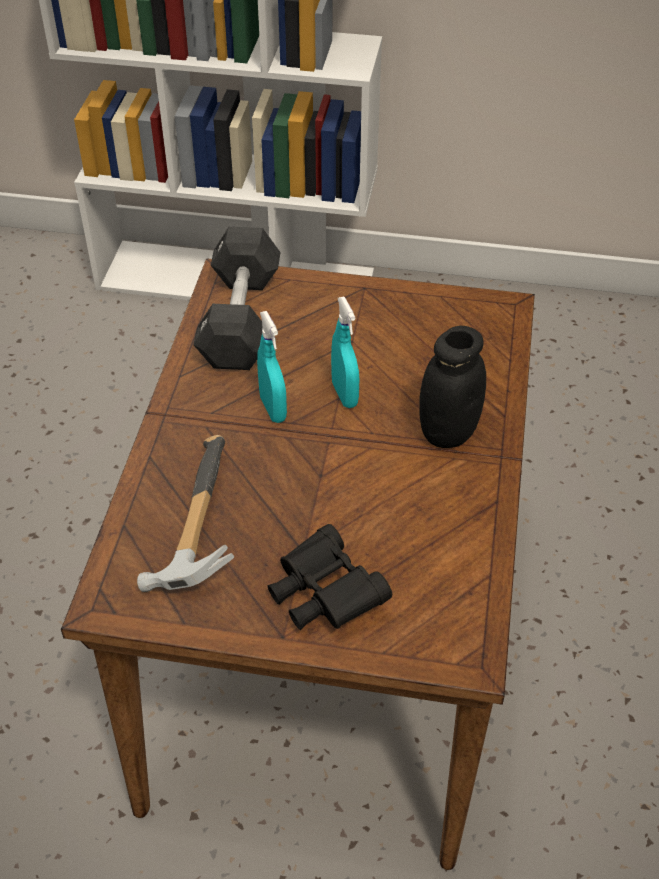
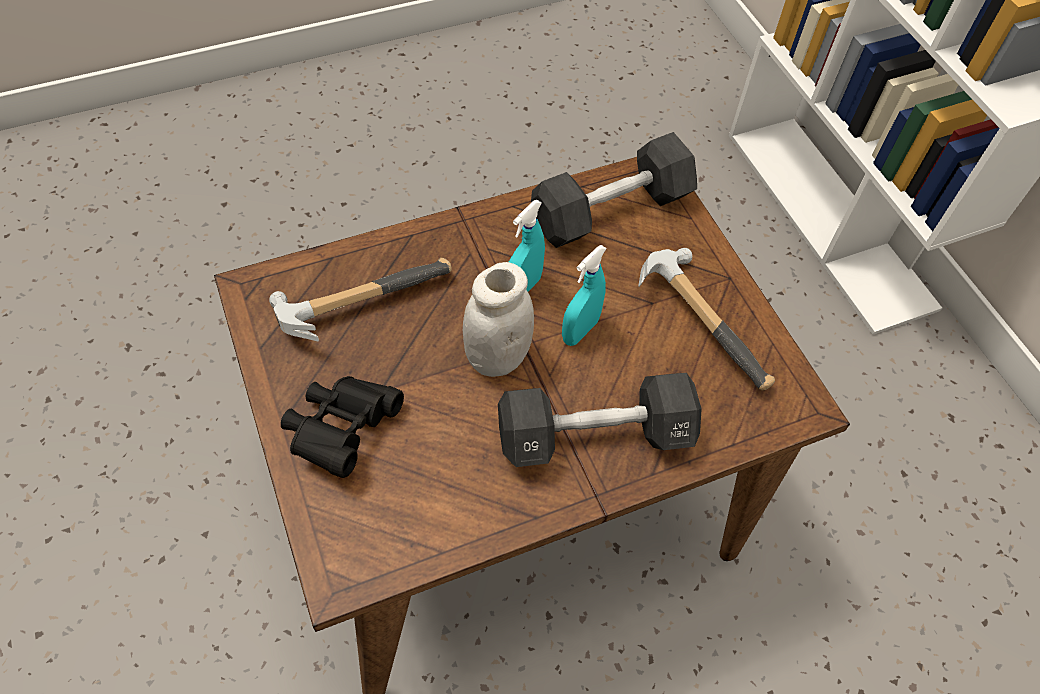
camera: 55 degrees right, 10 degrees up
black jar [419,326,486,448] -> black dumbbell [498,373,702,467]
none -> white jar [463,262,534,377]
none -> hammer [638,248,775,390]

